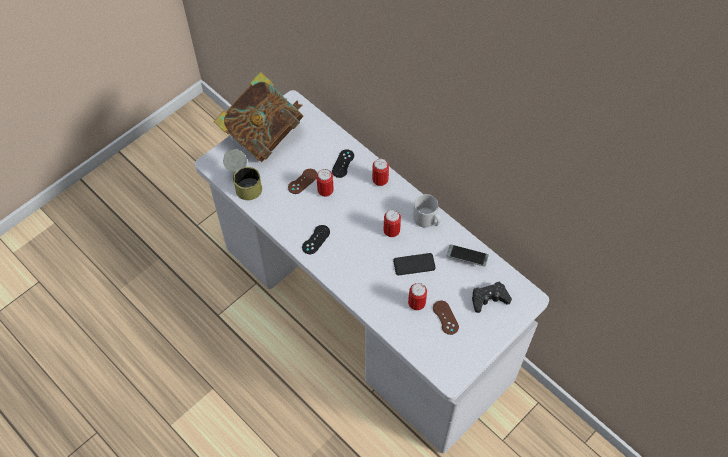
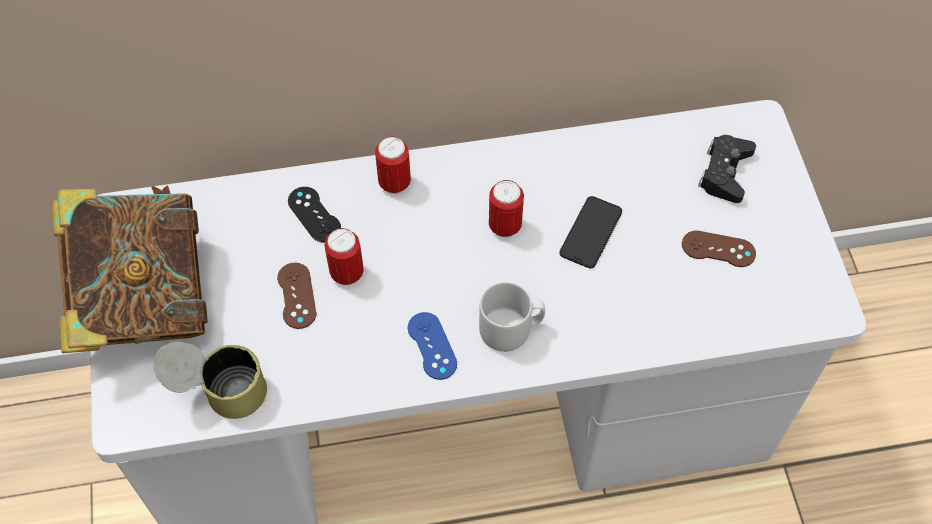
camera: 55 degrees left, 0 degrees up
black game controller [302,225,330,254] -> blue game controller [408,312,457,380]
can [408,283,427,310] -> none
grey mug [413,194,441,228] -> grey mug moved to [479,282,545,352]
phone [446,244,489,267] -> none

